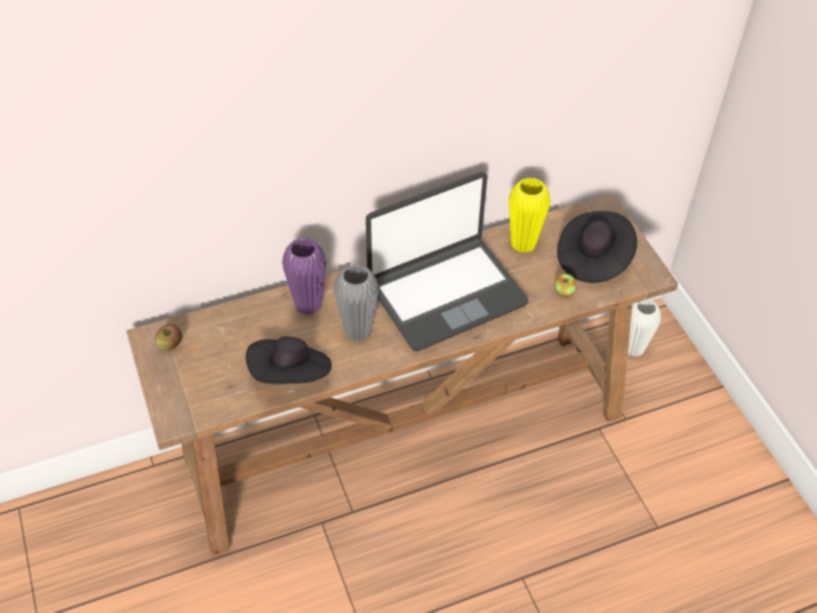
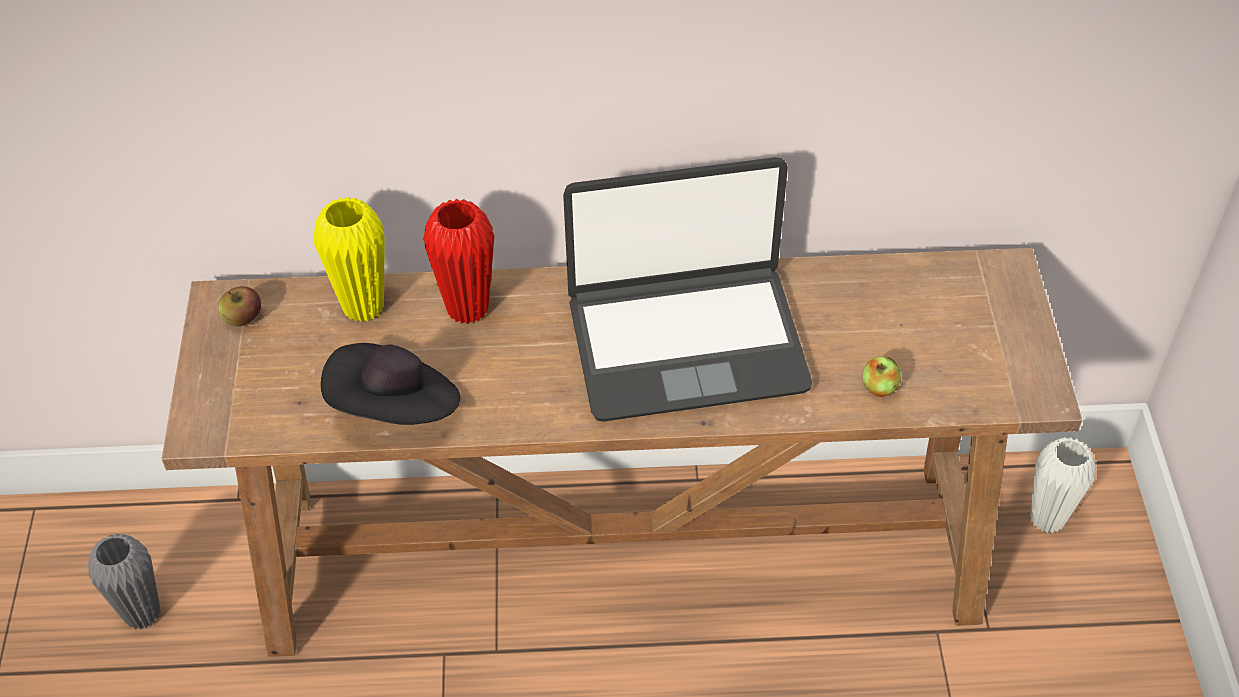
camera: 20 degrees right, 0 degrees up
purple vase [282,238,326,315] -> red vase [423,199,495,324]
grey vase [334,264,379,341] -> grey vase moved to [88,534,161,630]
yellow vase [509,177,551,253] -> yellow vase moved to [314,197,385,322]
black hat [557,211,637,283] -> none

